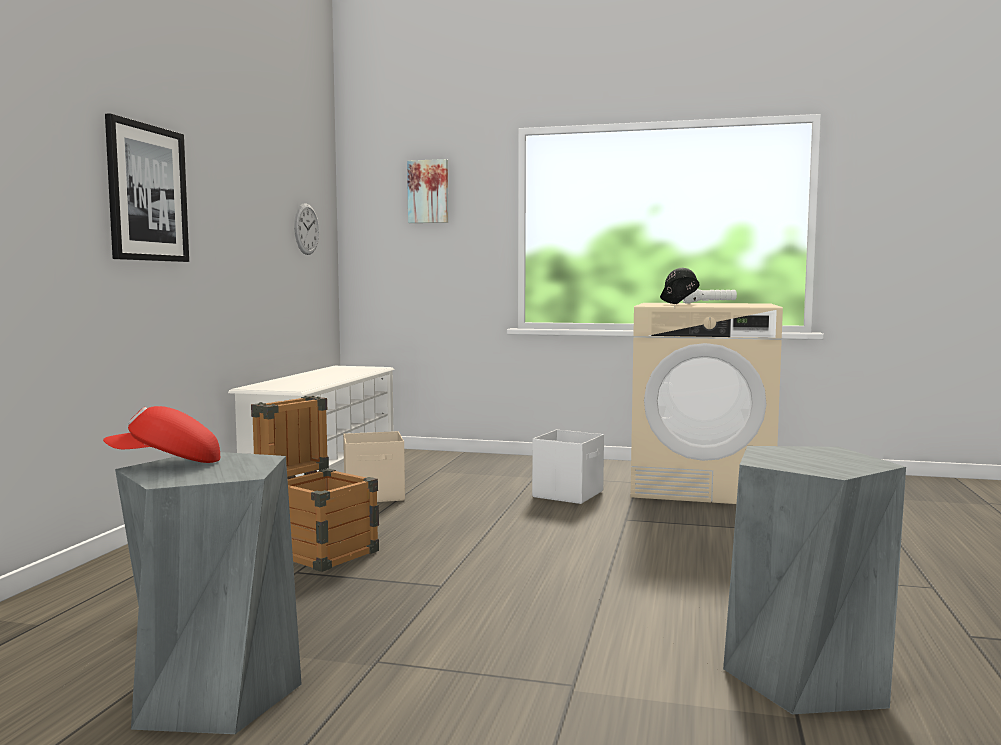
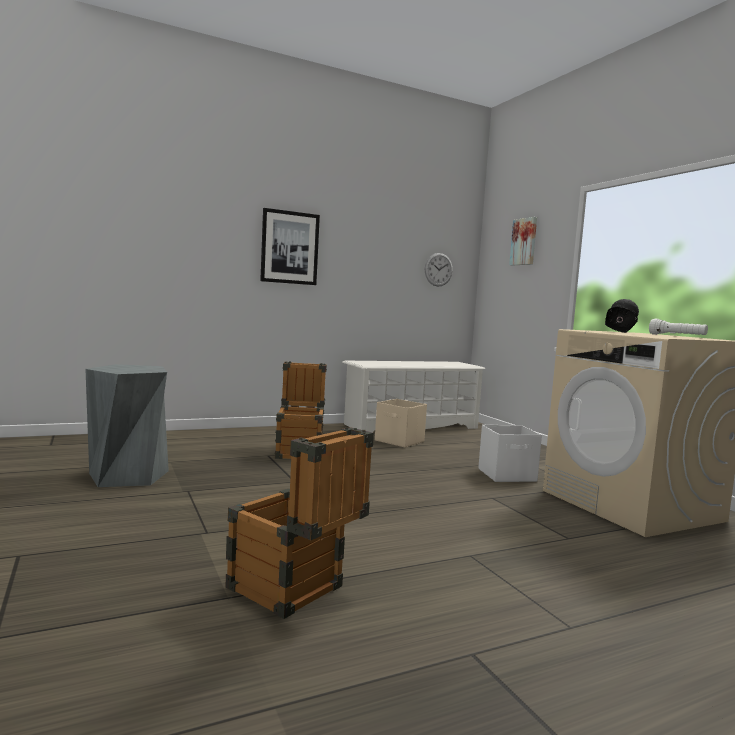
camera: 50 degrees right, 0 degrees up
red cap [103,406,220,463] -> none
grey stool [723,446,906,714] -> crate [226,427,374,619]

